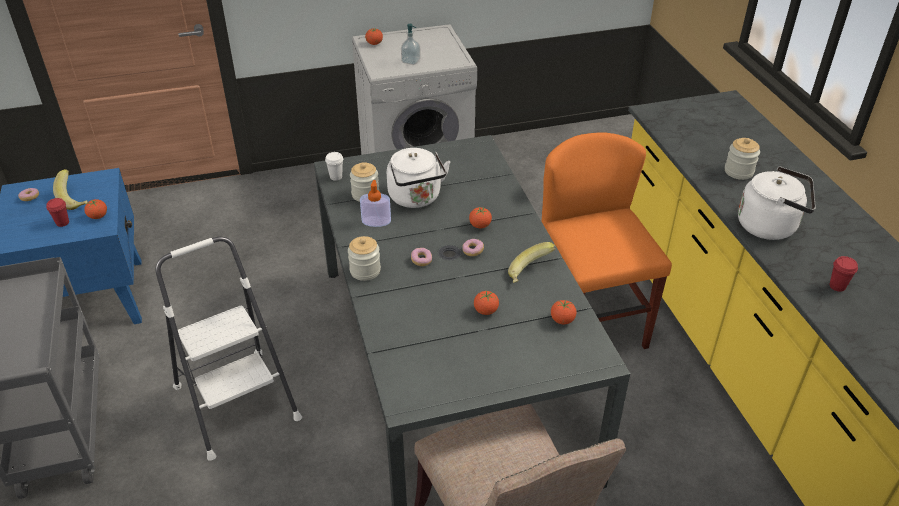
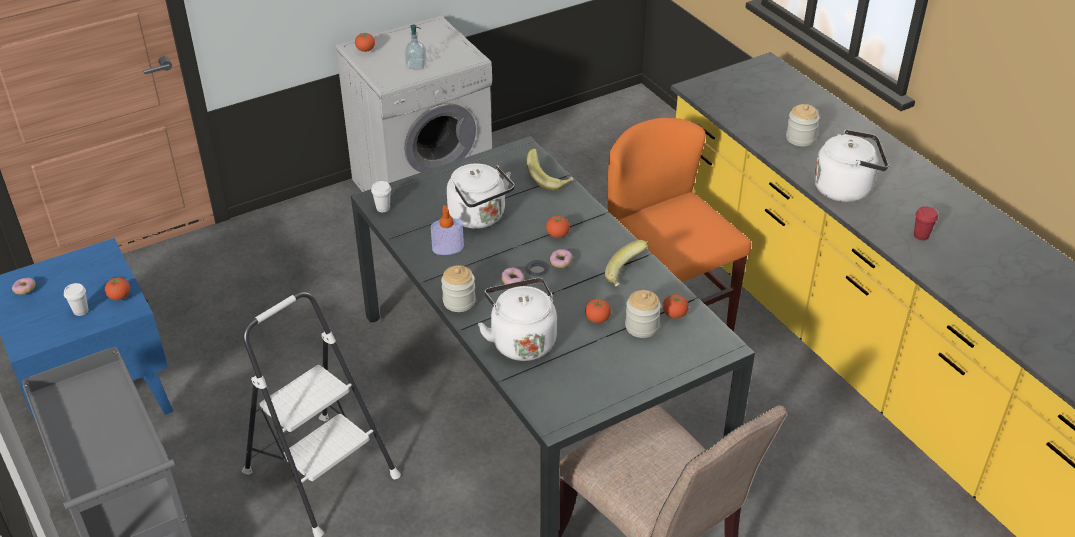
camera: 15 degrees left, 0 degrees up
red cup [46,198,69,227] -> white cup [64,283,89,316]
banana [53,169,87,210] -> banana moved to [526,148,574,190]
jar [350,162,379,202] -> jar moved to [625,290,661,338]
none -> white kettle [478,278,557,361]

